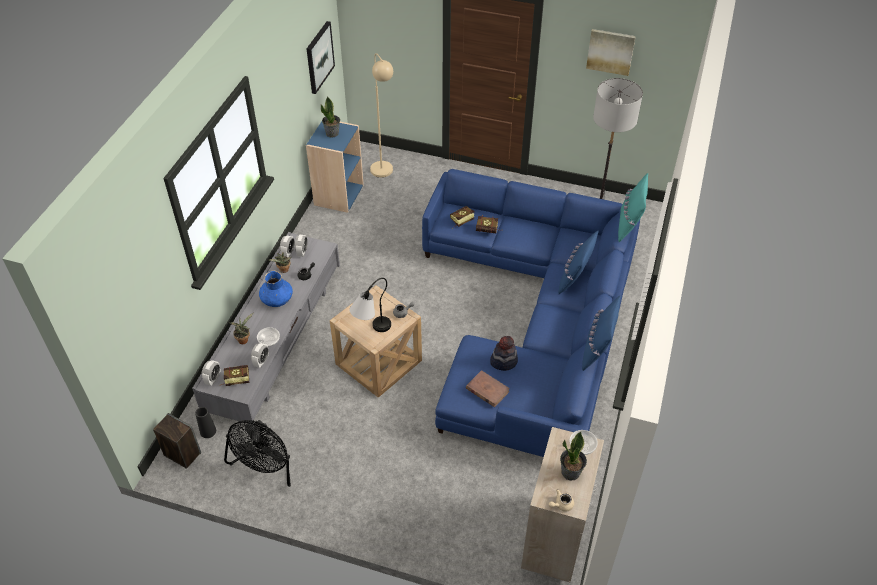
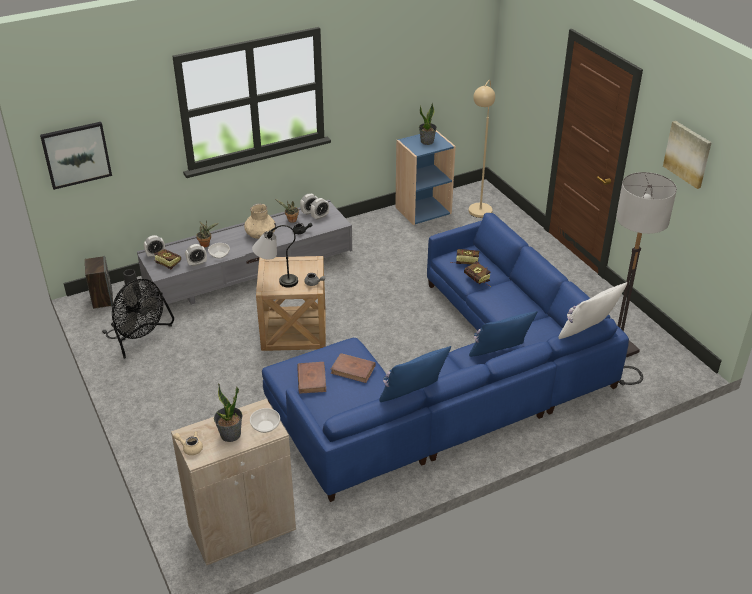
camera: 45 degrees right, 10 degrees down
black fan [224,420,291,487] -> black fan turned 120 degrees counterclockwise [102,279,174,359]
blue vase [259,271,293,307] -> beige vase [244,204,276,239]
picture [307,21,335,94] -> picture moved to [40,122,112,190]
hat [490,336,518,371] -> brown book [331,353,375,383]
turquoise pillow [618,173,648,242] -> white pillow [559,282,627,339]

